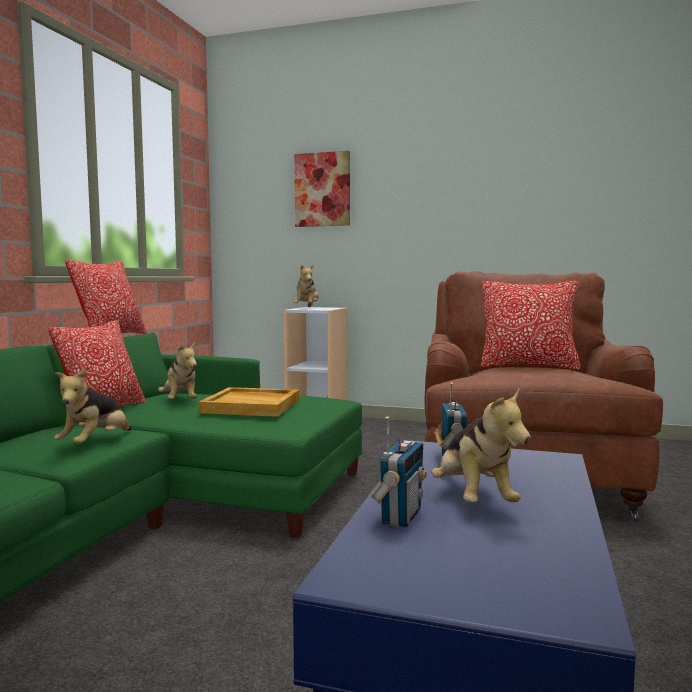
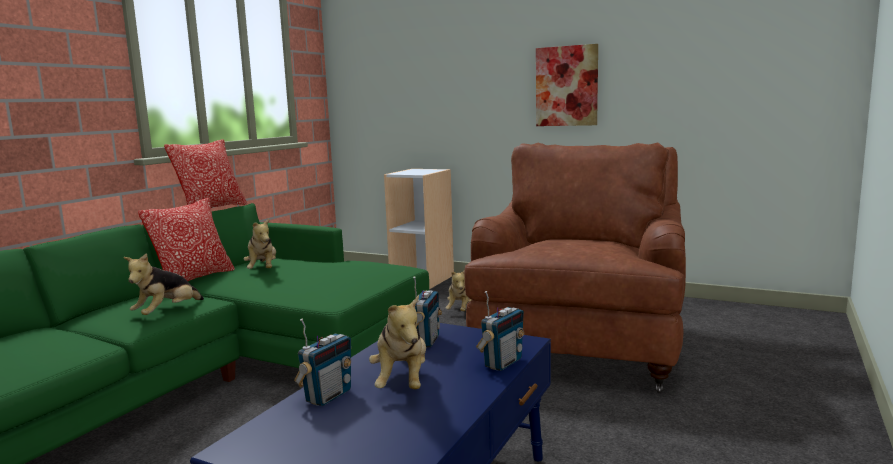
camera: 10 degrees right, 5 degrees up
beige tray [198,387,299,417] -> none
picture [294,151,350,227] -> picture moved to [536,44,598,126]
plush toy [294,265,319,307] -> plush toy moved to [446,270,472,311]
pillow [480,281,581,370] -> none
none -> radio [476,291,524,371]

